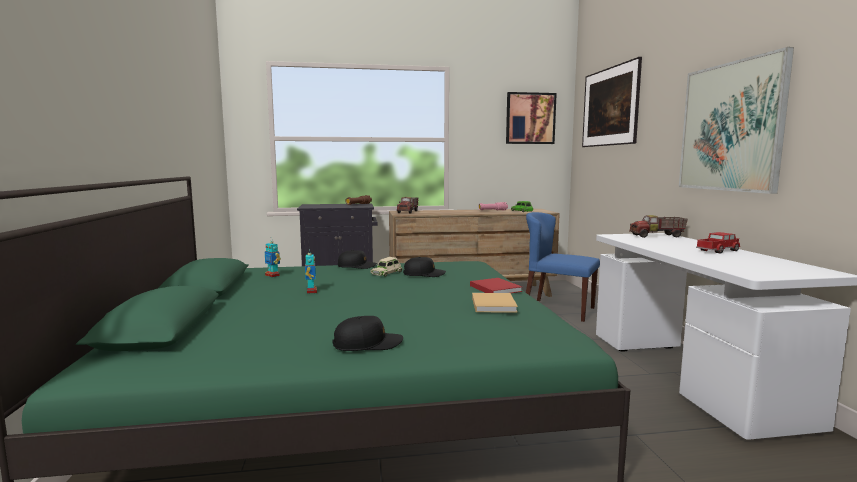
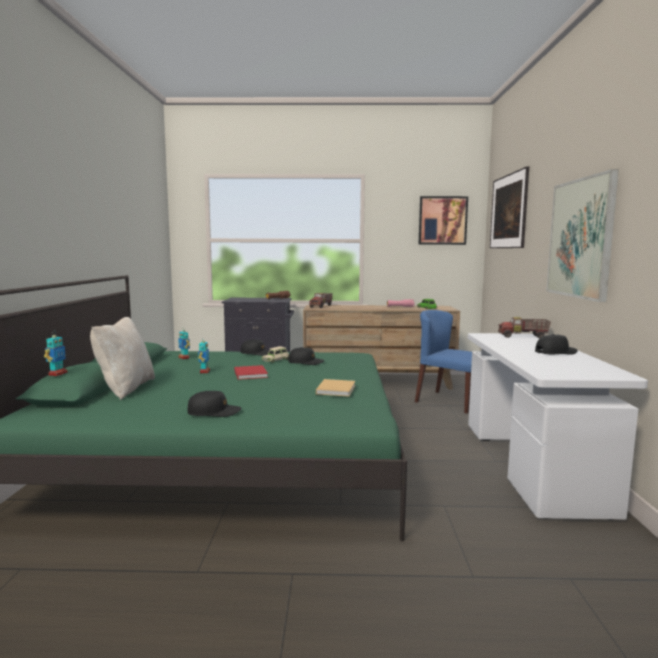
camera: 10 degrees right, 0 degrees up
red book [470,278,522,293] -> red book moved to [234,365,268,380]
toy truck [696,232,740,253] -> black cap [535,334,577,355]
none -> toy robot [44,331,67,376]
none -> beige pillow [90,317,155,400]

